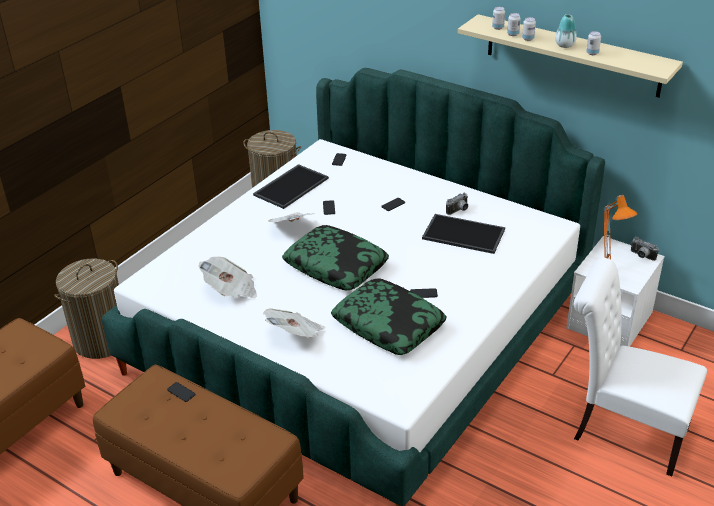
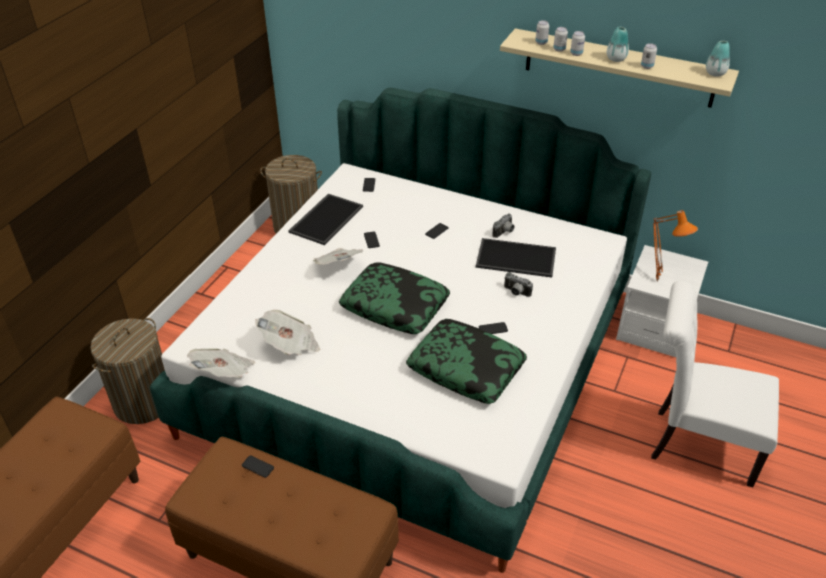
camera: 10 degrees left, 5 degrees up
newspaper [263,308,325,338] -> newspaper moved to [187,348,255,378]
camera [631,237,659,261] -> camera moved to [504,272,533,297]
none -> vase [706,41,730,77]

